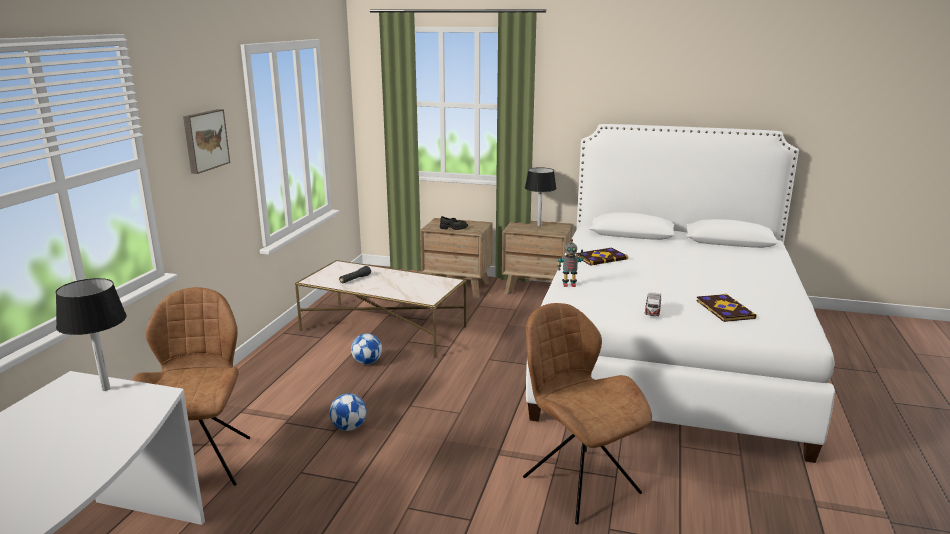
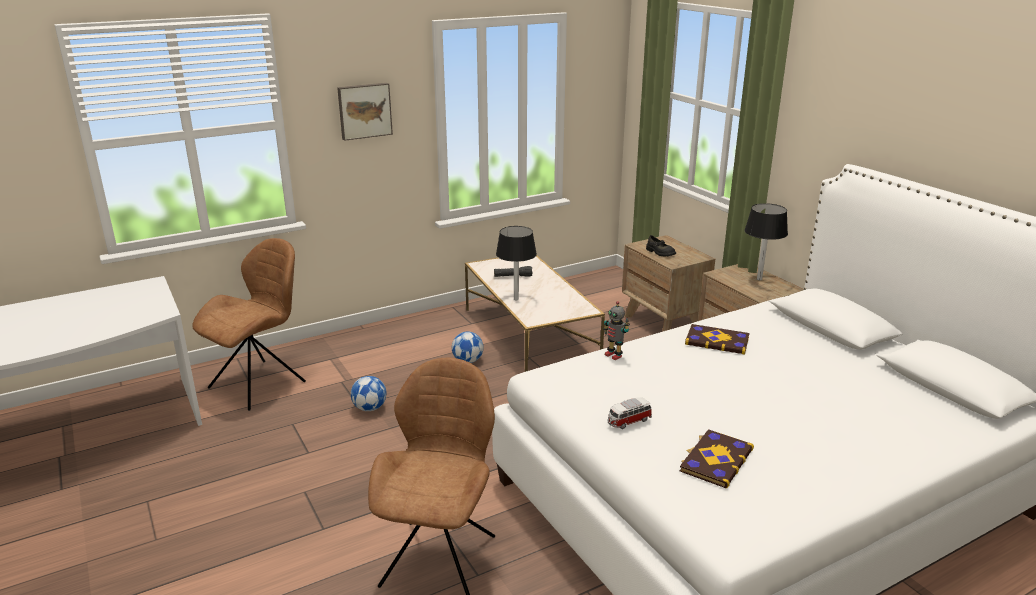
camera: 45 degrees right, 5 degrees up
black table lamp [56,278,127,391] -> black table lamp moved to [496,226,537,300]

